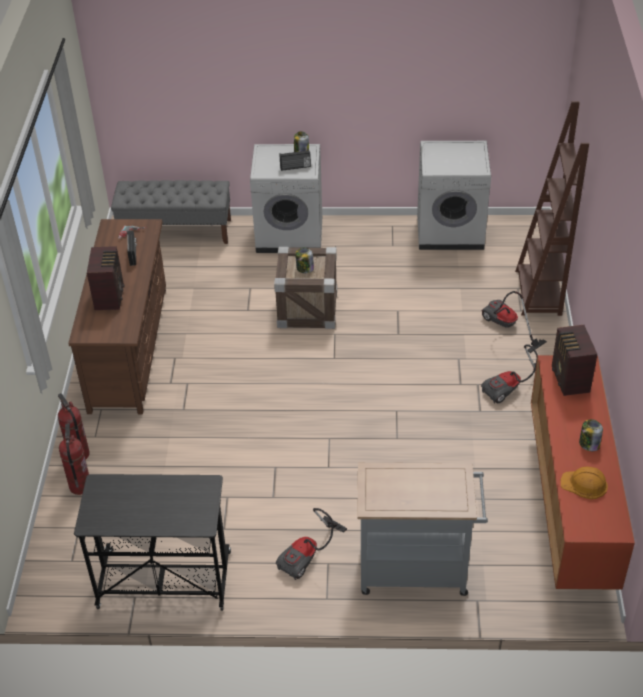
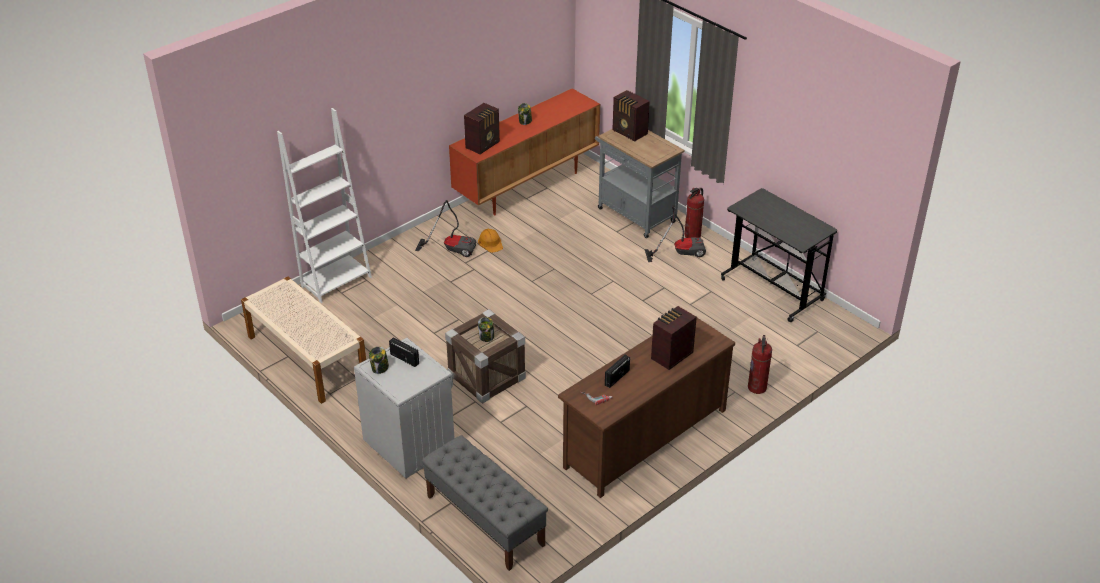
camera: 135 degrees left, 5 degrees down
fire extinguisher [59,423,89,495] -> fire extinguisher moved to [685,188,704,238]
white washing machine [417,141,491,250] -> beige bench [241,276,366,404]
vacuum cleaner [481,291,547,353] -> none
brown bookcase [515,101,589,316] -> white bookcase [277,108,372,303]
orange hard hat [561,466,608,499] -> orange hard hat moved to [478,229,503,253]
none -> radio [612,90,650,141]

